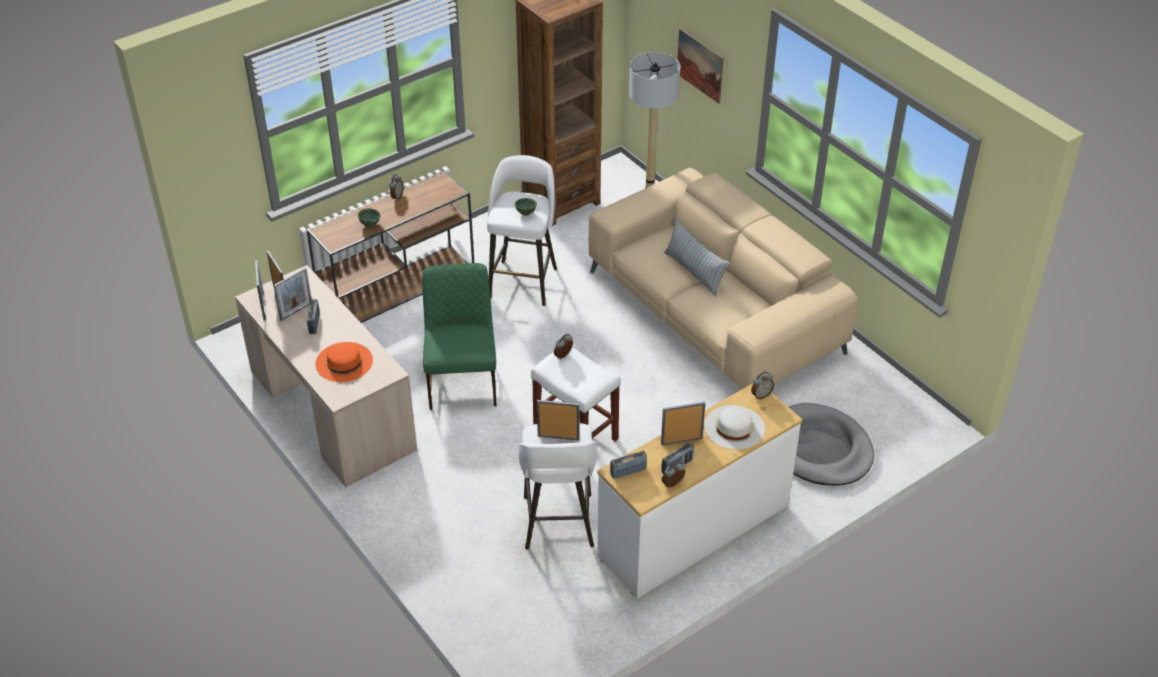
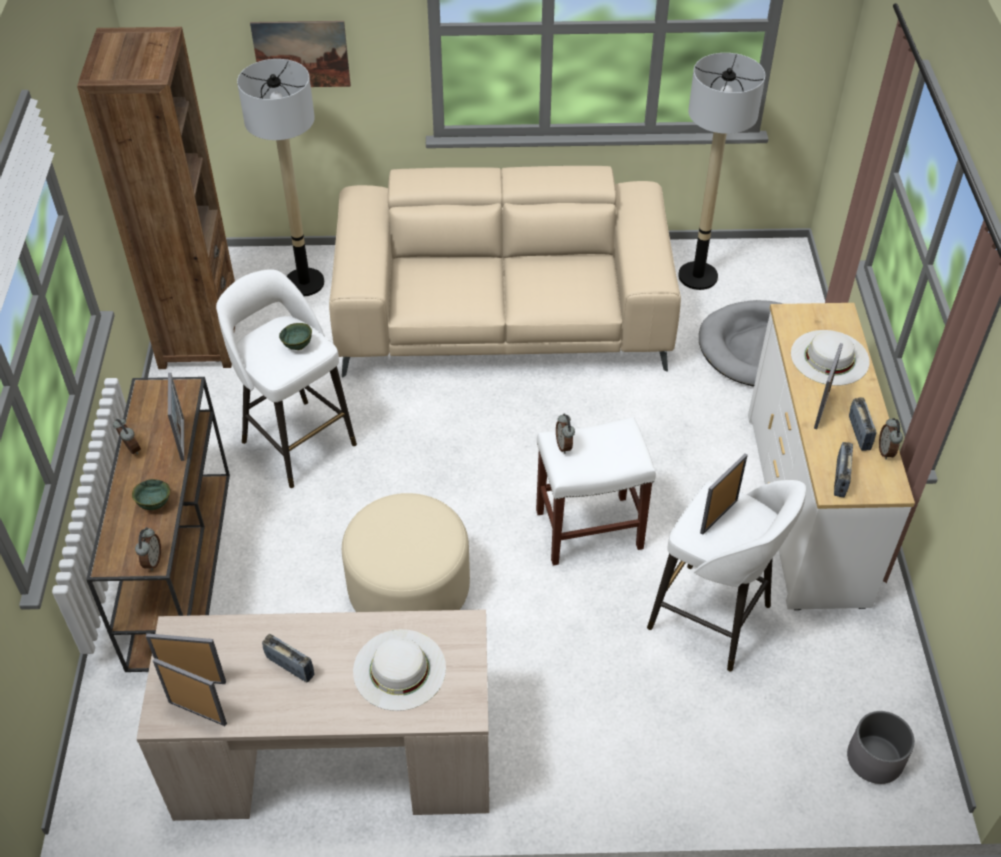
camera: 55 degrees left, 5 degrees up
picture frame [274,268,312,321] -> picture frame moved to [168,373,184,461]
orange hat [315,342,373,382] -> white hat [353,629,446,711]
green chair [422,263,497,410] -> beige ottoman [342,493,470,612]
pillow [664,219,729,297] -> none
alarm clock [751,372,774,399] -> alarm clock moved to [135,527,161,571]
none -> floor lamp [678,53,765,290]
none -> grey planter [847,711,915,784]

